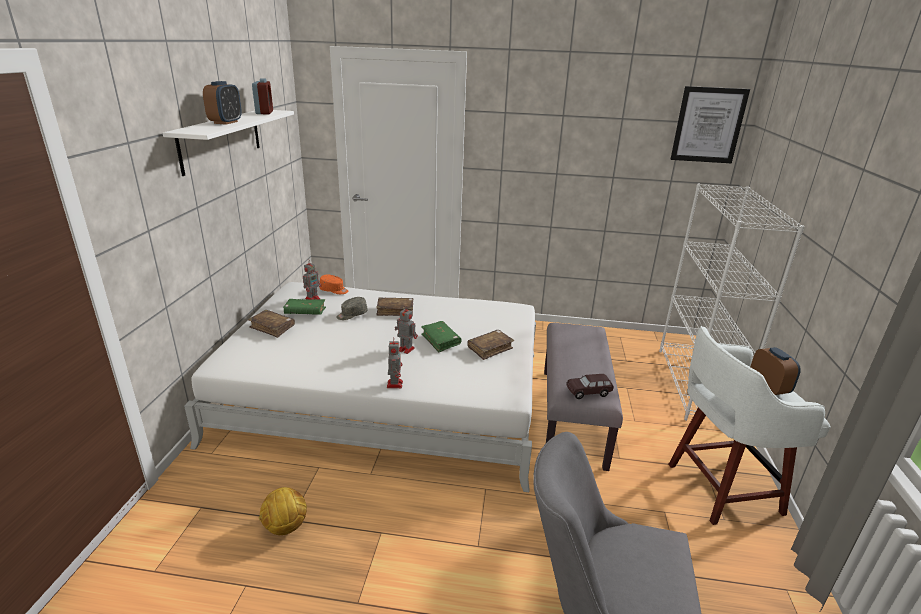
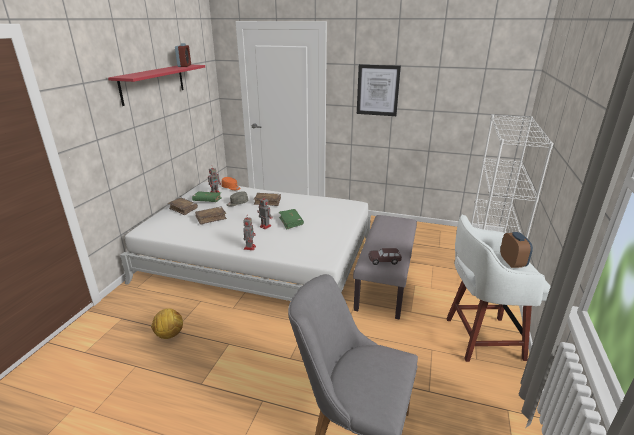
camera: 10 degrees right, 0 degrees up
white shelf [163,110,294,176] -> red shelf [108,65,205,106]
alarm clock [203,81,242,125] -> none
brown book [467,330,514,360] -> brown book moved to [195,207,227,225]
picture [671,86,750,163] -> picture moved to [357,64,401,116]

